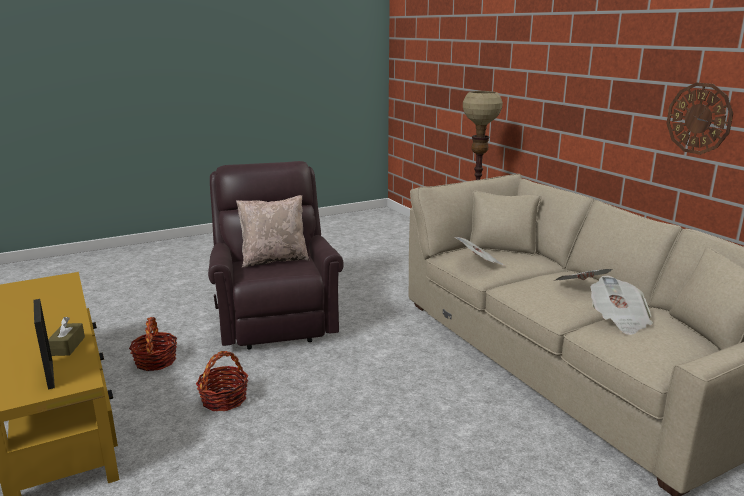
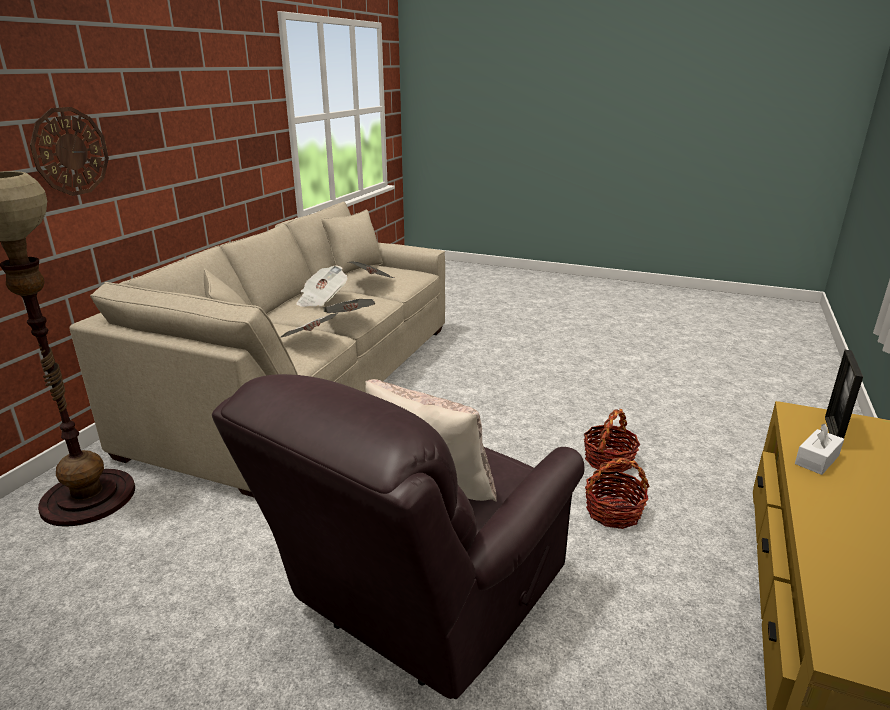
camera: 130 degrees left, 5 degrees up
brown tissue box [48,317,85,356] -> white tissue box [795,424,844,475]
basket [129,317,177,371] -> basket moved to [584,409,640,472]
wall clock [666,82,733,155] -> wall clock moved to [30,107,109,196]
none -> newspaper [323,299,376,313]

